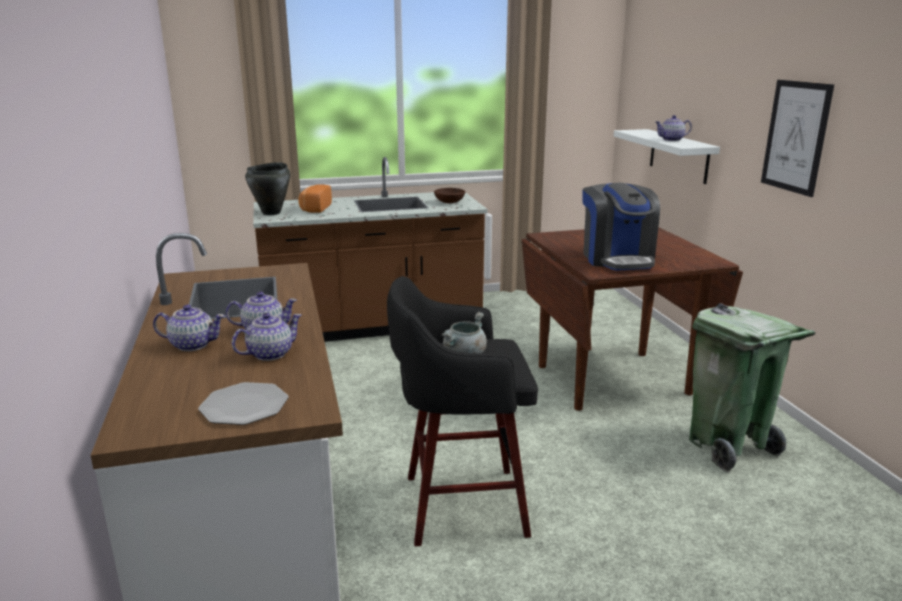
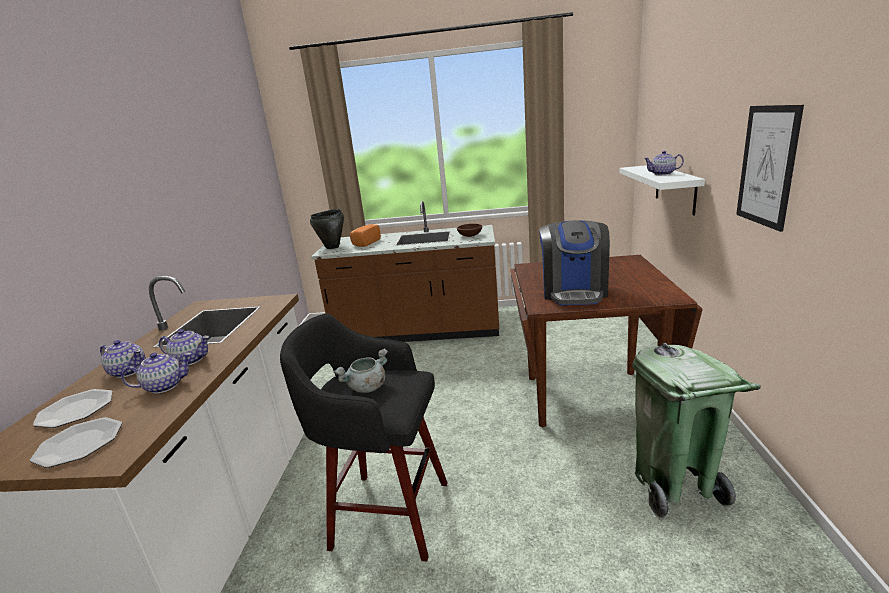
camera: 20 degrees right, 0 degrees up
none -> plate [33,389,113,428]

